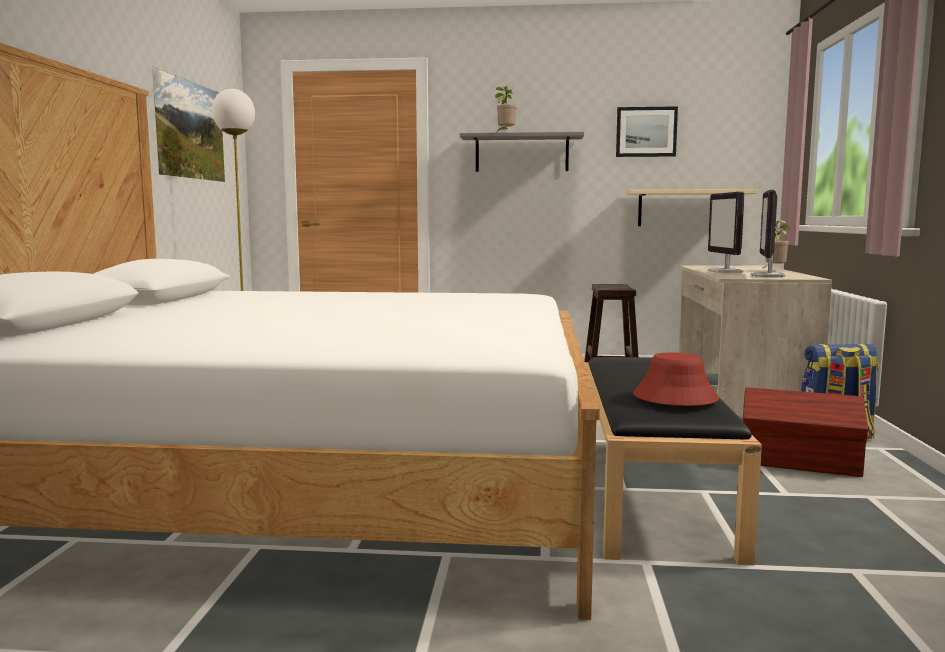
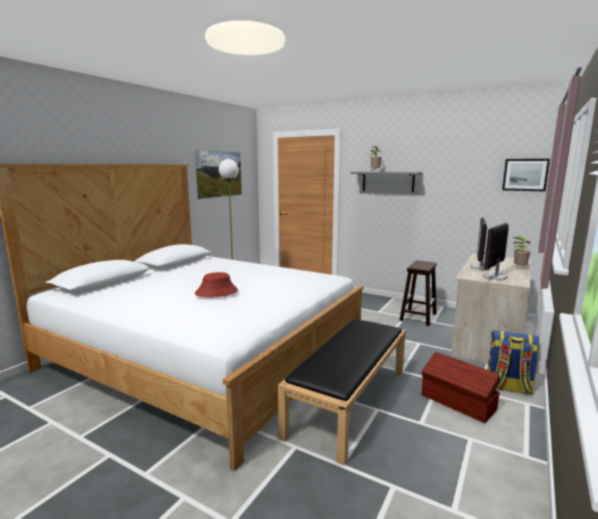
camera: 25 degrees right, 5 degrees up
picture [616,106,678,157] -> picture moved to [502,159,550,191]
beige shelf [626,189,758,226] -> none
red hat [633,352,719,406] -> red hat moved to [195,272,238,298]

